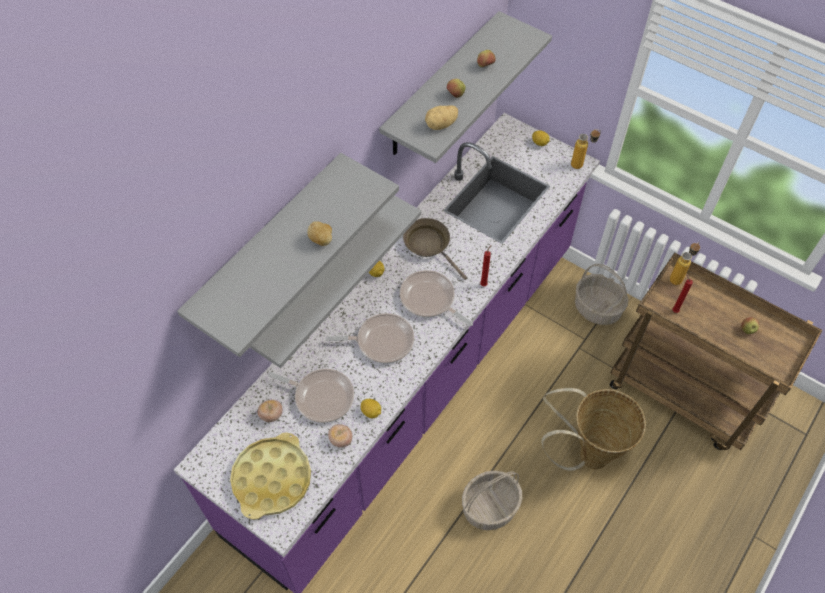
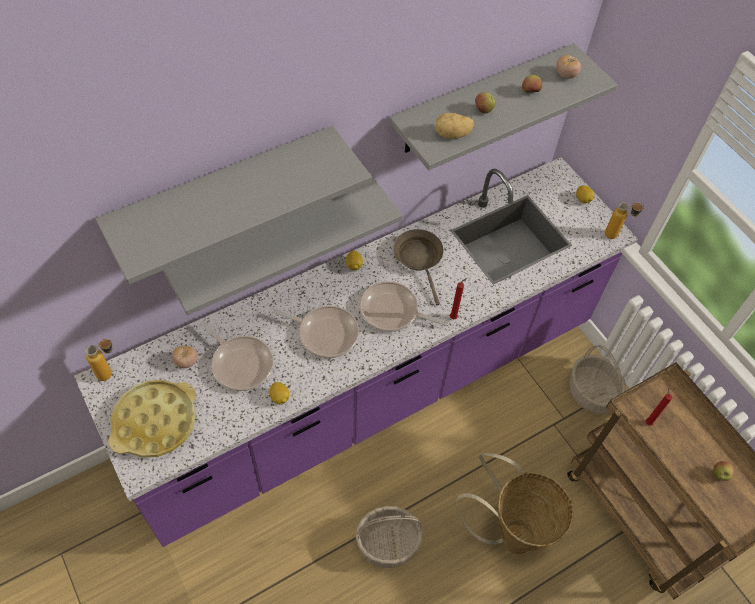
camera: 20 degrees right, 0 degrees up
potato [307,221,332,246] -> none
tomato [328,424,352,448] -> tomato moved to [556,55,581,79]
frying pan [400,270,473,326] -> frying pan turned 45 degrees counterclockwise [359,281,448,332]
bottle [670,242,700,285] -> bottle moved to [85,339,113,381]

